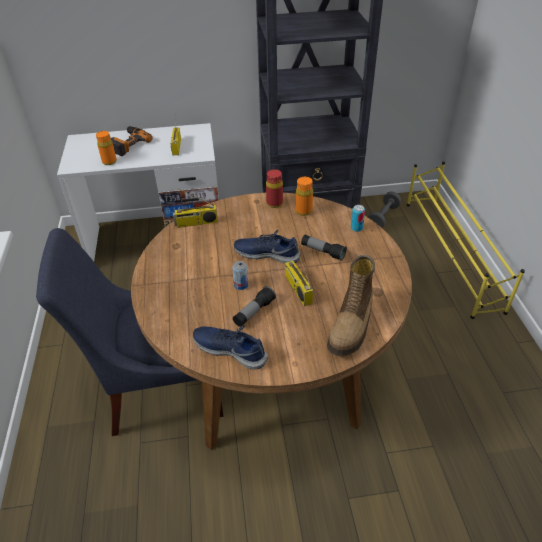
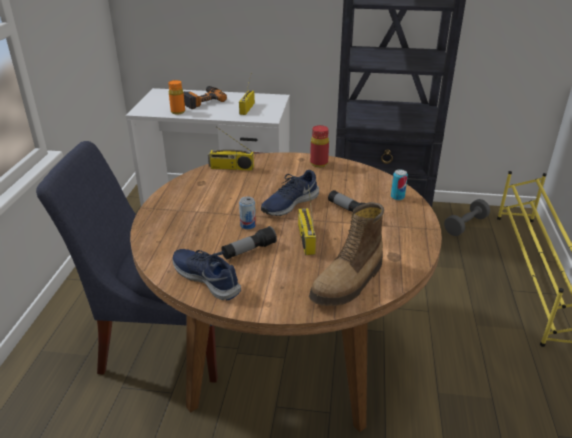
camera: 15 degrees right, 10 degrees down
blue shoe [234,230,300,263] -> blue shoe turned 75 degrees counterclockwise [261,170,319,216]
orange bottle [296,177,313,216] -> none

